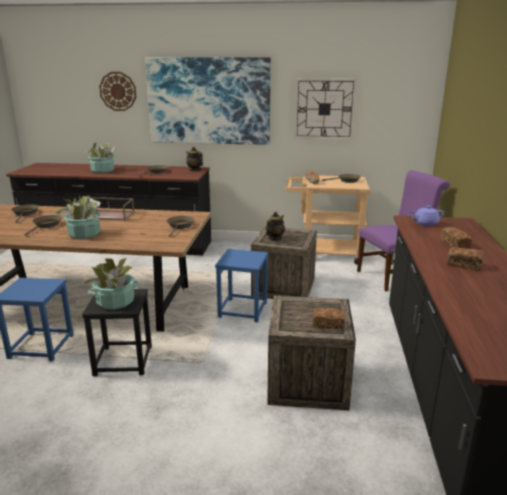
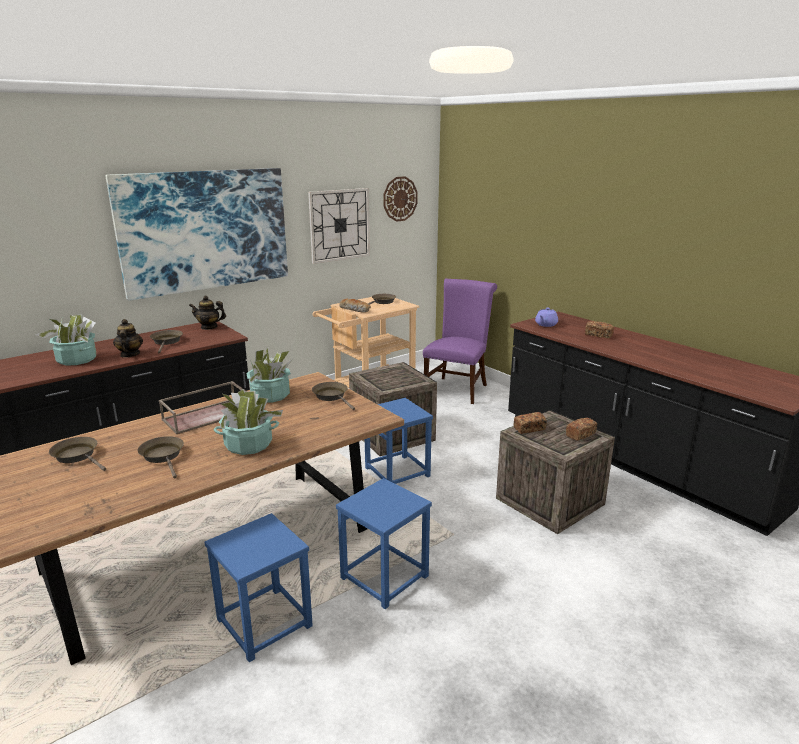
camera: 45 degrees left, 0 degrees up
potted plant [82,258,139,310] -> potted plant moved to [246,348,293,403]
black stool [82,289,152,376] -> blue stool [336,478,432,609]
wall clock [99,72,136,111] -> wall clock moved to [383,176,418,222]
teapot [266,212,285,240] -> teapot moved to [113,319,143,357]
bread [447,247,484,270] -> bread moved to [514,412,547,434]

